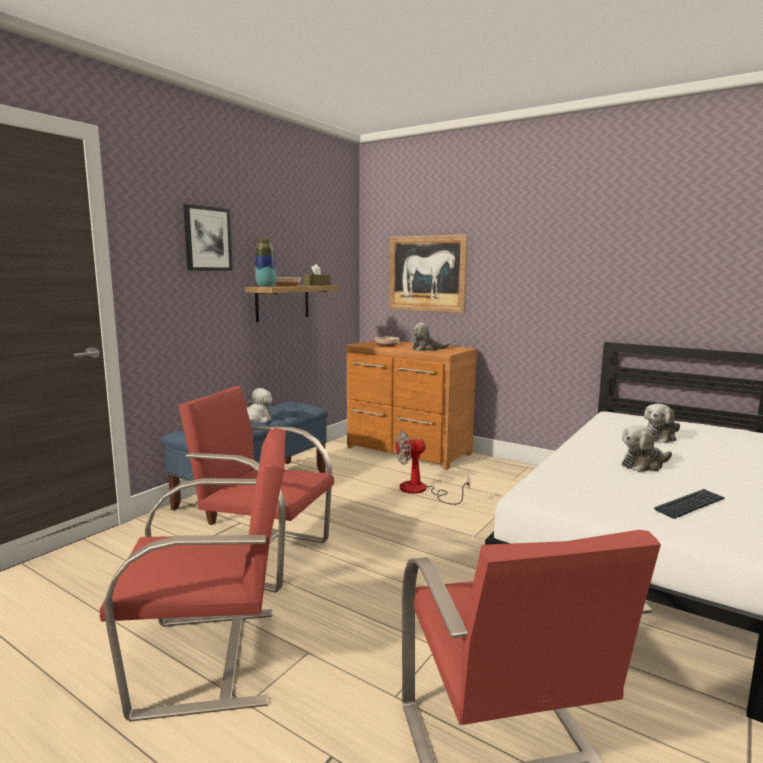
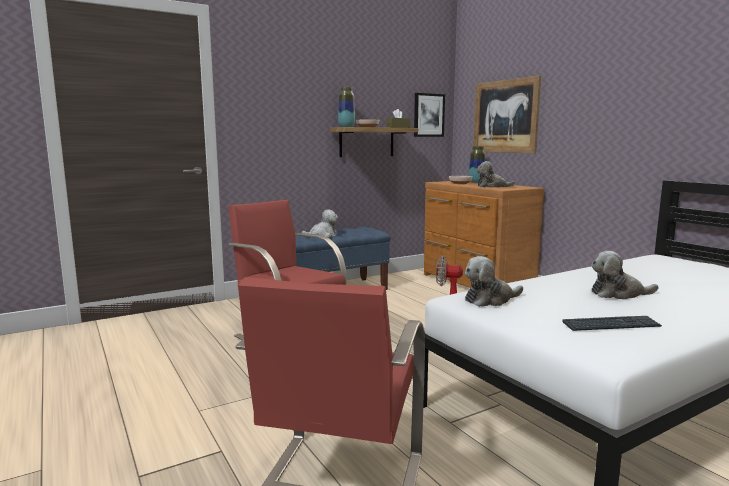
camera: 25 degrees right, 0 degrees up
red chair [100,428,286,722] -> none
picture [183,204,233,271] -> picture moved to [414,93,445,137]
plush toy [644,404,680,443] -> plush toy moved to [465,256,523,307]
none -> vase [469,146,485,183]

